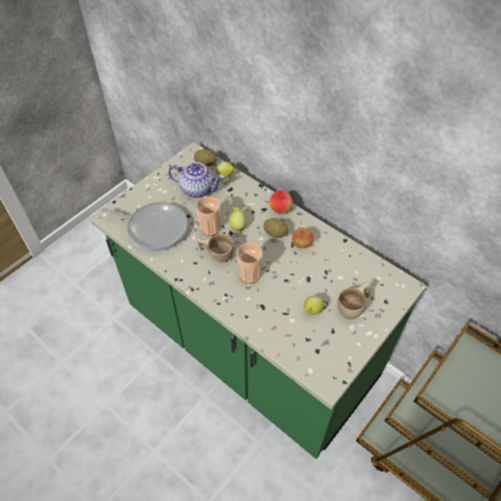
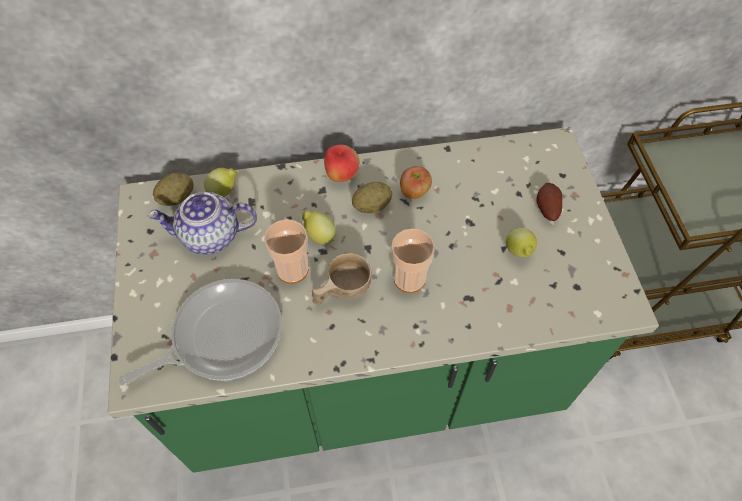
camera: 50 degrees left, 5 degrees up
teapot [168,162,224,198] -> teapot turned 150 degrees counterclockwise [148,192,257,255]
beige cup [338,282,371,319] -> potato [536,183,562,221]

